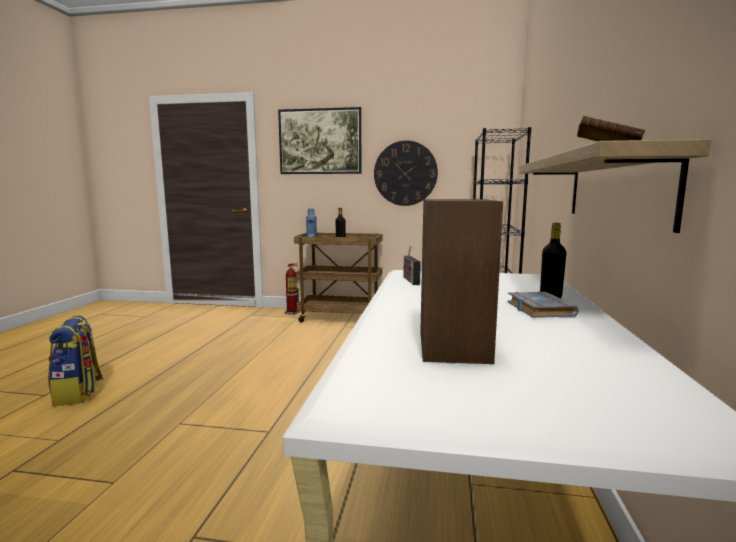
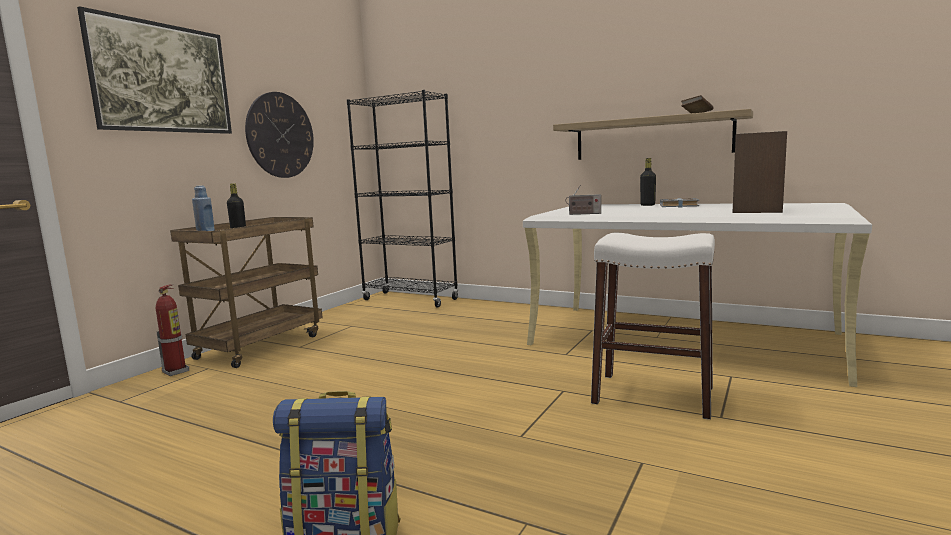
camera: 70 degrees left, 0 degrees up
none -> white stool [591,233,715,420]

